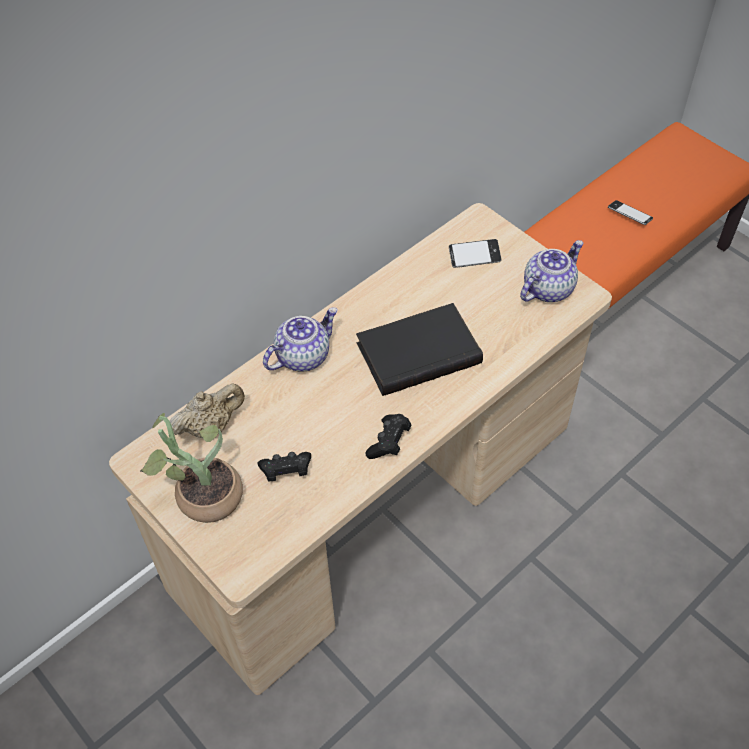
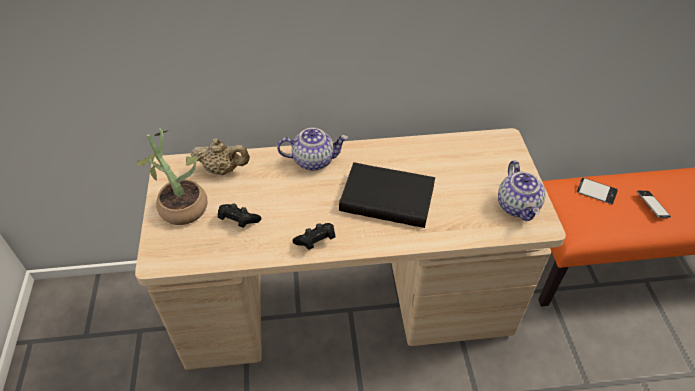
camera: 35 degrees right, 5 degrees down
phone [449,239,502,268] -> phone moved to [577,178,618,204]
teapot [520,240,584,302] -> teapot turned 90 degrees clockwise [498,161,545,222]

